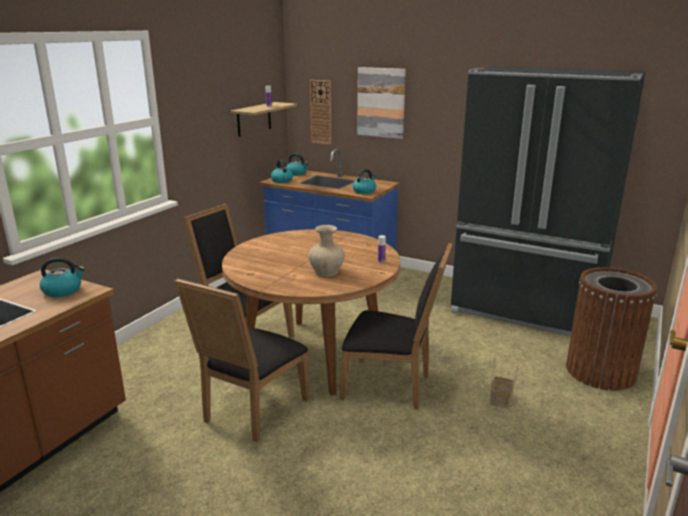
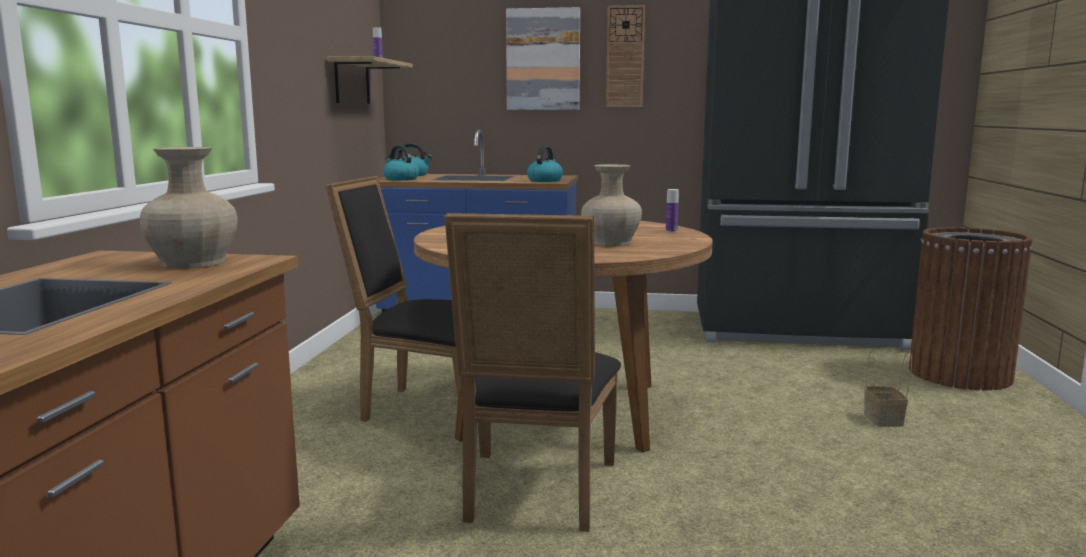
camera: 20 degrees left, 10 degrees down
kettle [40,257,85,297] -> beige vase [140,147,237,269]
wall clock [310,80,332,145] -> wall clock moved to [606,5,645,107]
black chair [340,243,452,409] -> none

